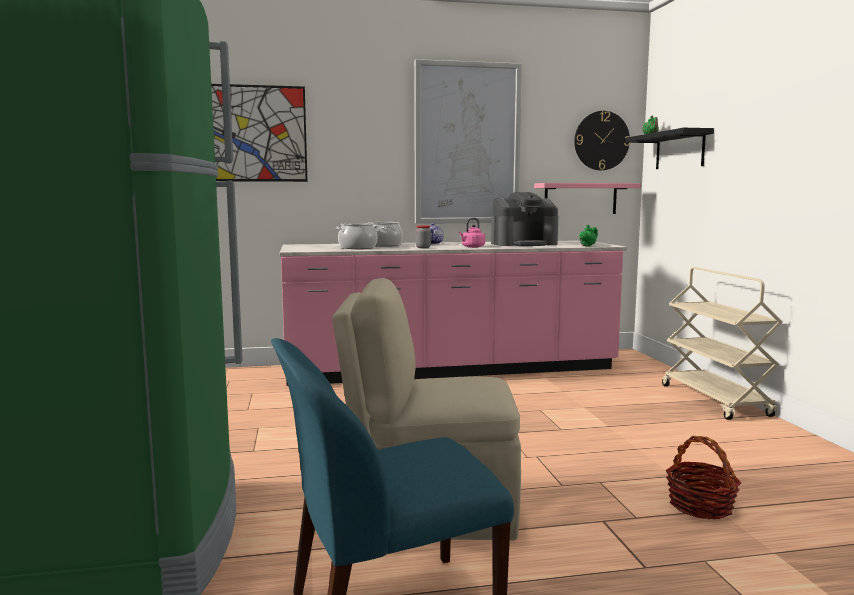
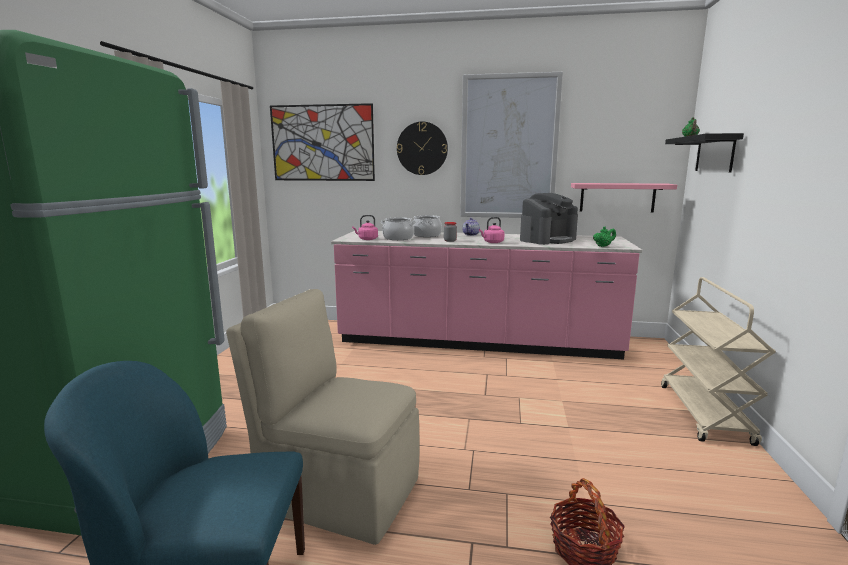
camera: 20 degrees right, 5 degrees up
coffee machine [491,192,558,246] -> coffee machine turned 45 degrees counterclockwise [520,193,578,245]
wall clock [574,111,630,170] -> wall clock moved to [397,122,448,175]
none -> pink kettle [352,215,378,240]

